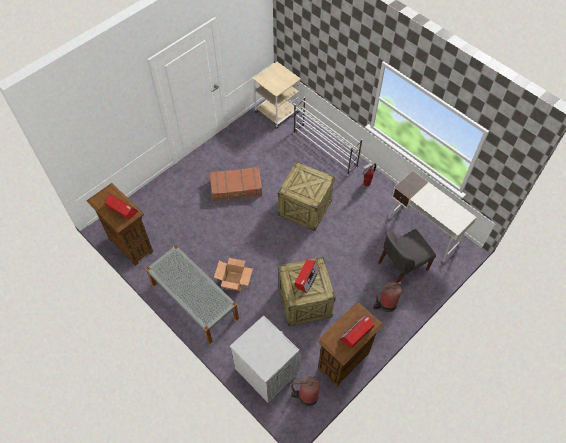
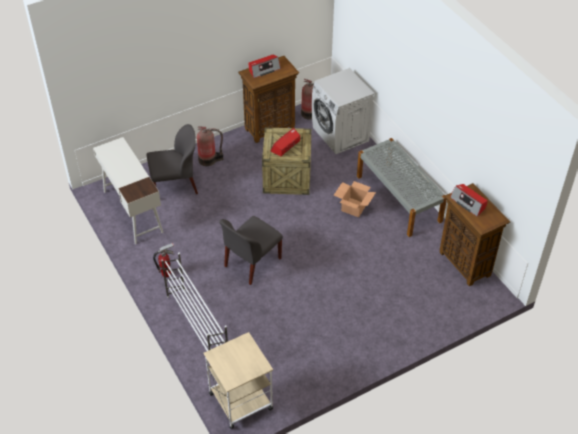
camera: 165 degrees left, 10 degrees down
brown suitcase [210,167,262,201] -> none
crate [278,161,335,231] -> grey chair [219,216,283,285]

